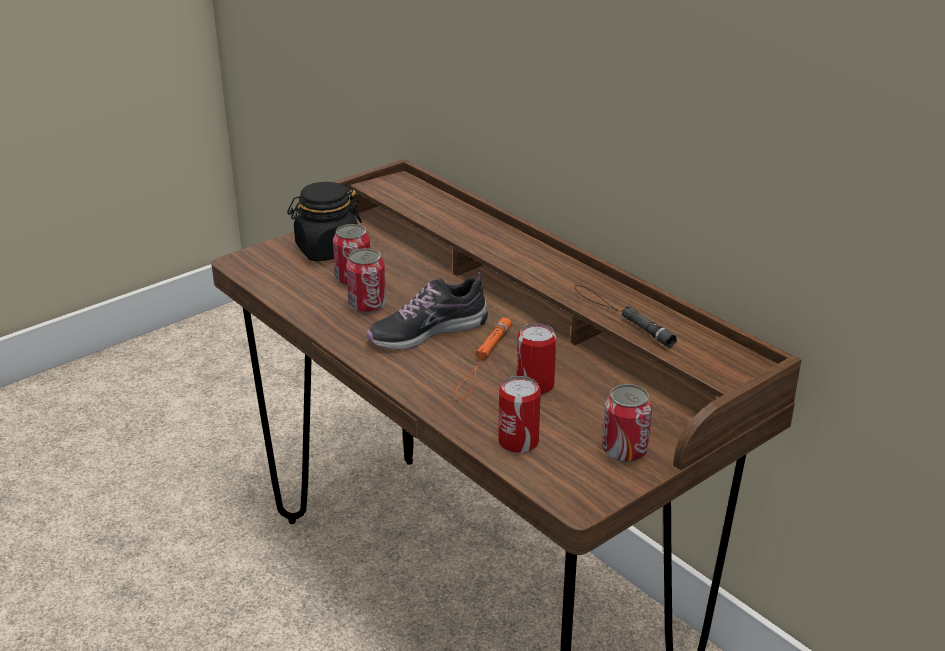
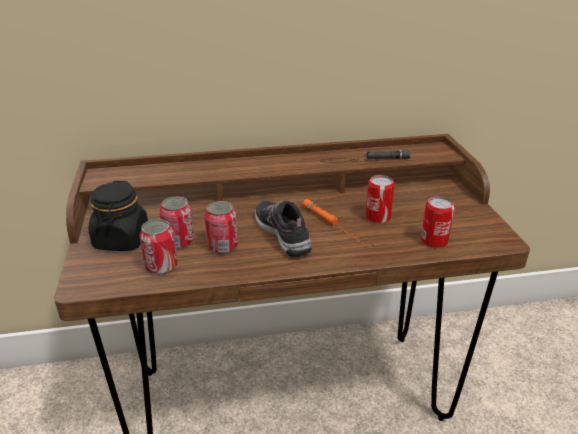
camera: 60 degrees left, 0 degrees up
shoe [367,272,488,350] -> shoe turned 150 degrees clockwise [255,201,312,257]
can [602,384,652,462] -> can moved to [140,219,177,275]

